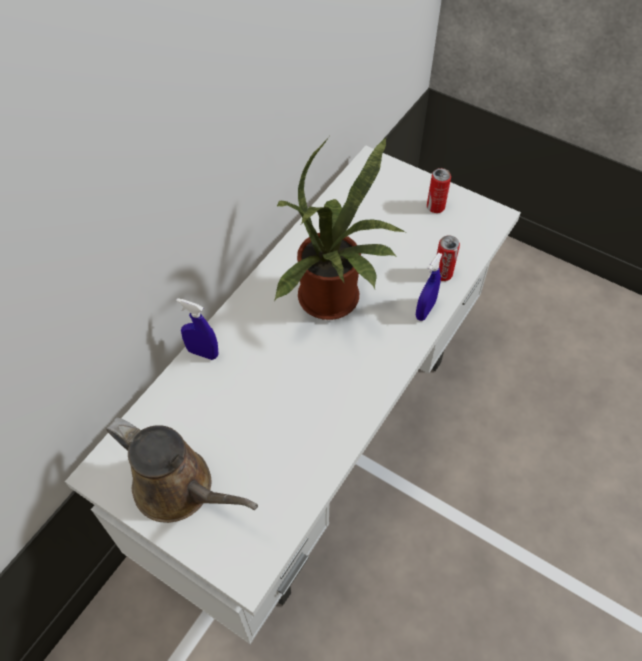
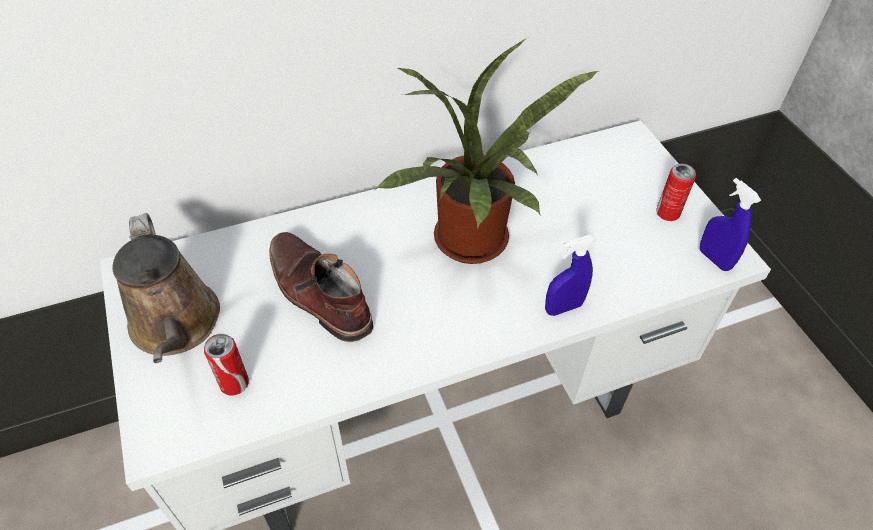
camera: 35 degrees right, 5 degrees down
blue spray bottle [176,298,218,360] -> blue spray bottle moved to [700,178,761,271]
can [437,236,460,281] -> can moved to [204,334,249,395]
none -> brown boot [269,232,373,342]

